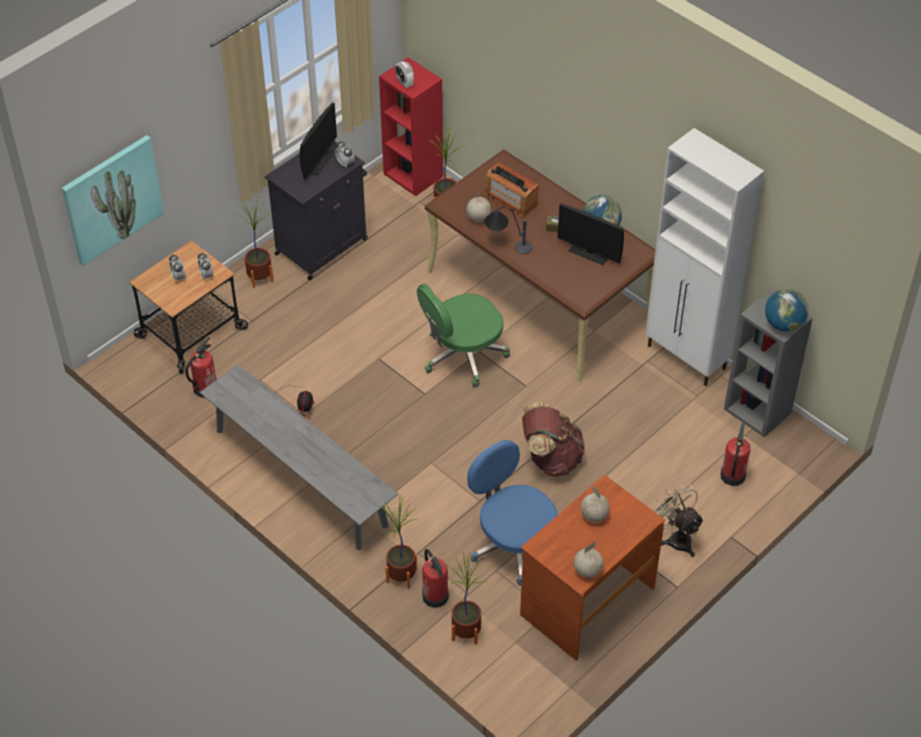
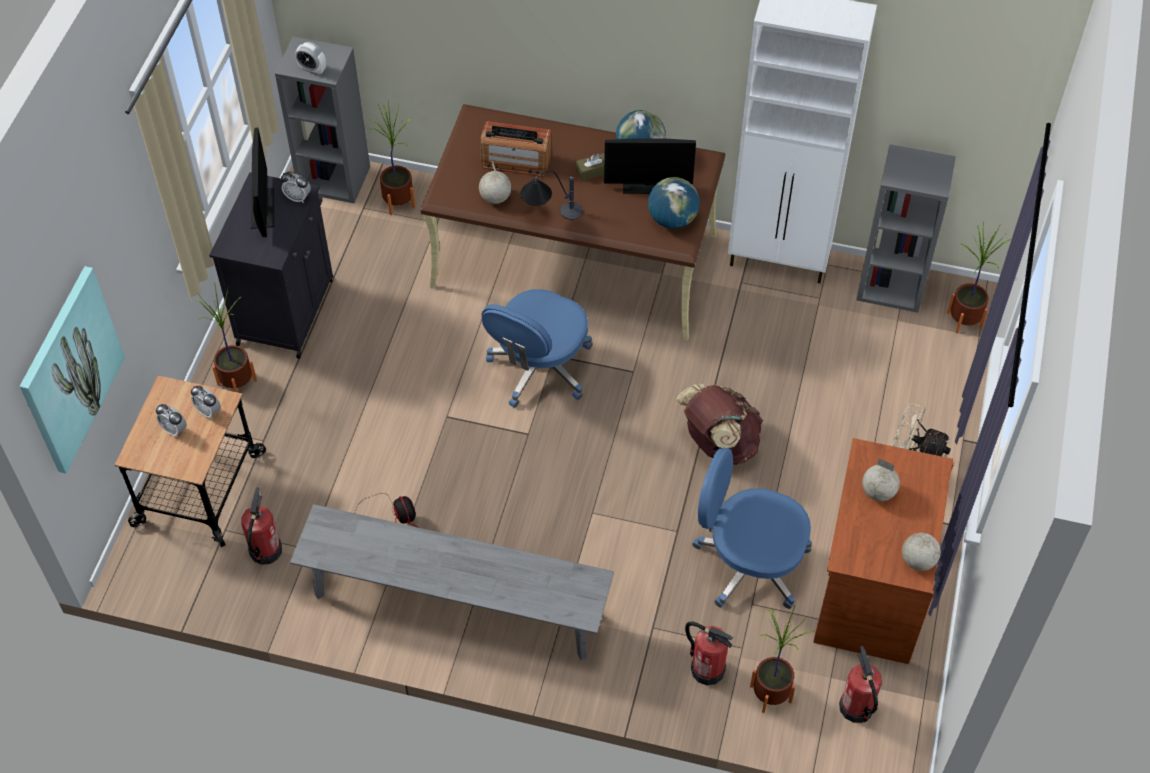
camera: 30 degrees left, 5 degrees up
red bookcase [379,57,443,196] -> grey bookcase [275,37,370,203]
potted plant [381,497,417,589] -> potted plant moved to [947,221,1011,334]
green office chair [417,284,510,387] -> blue office chair [482,289,593,408]
fire extinguisher [720,422,750,486] -> fire extinguisher moved to [839,646,882,723]
globe [765,289,808,331] -> globe moved to [648,177,699,229]

